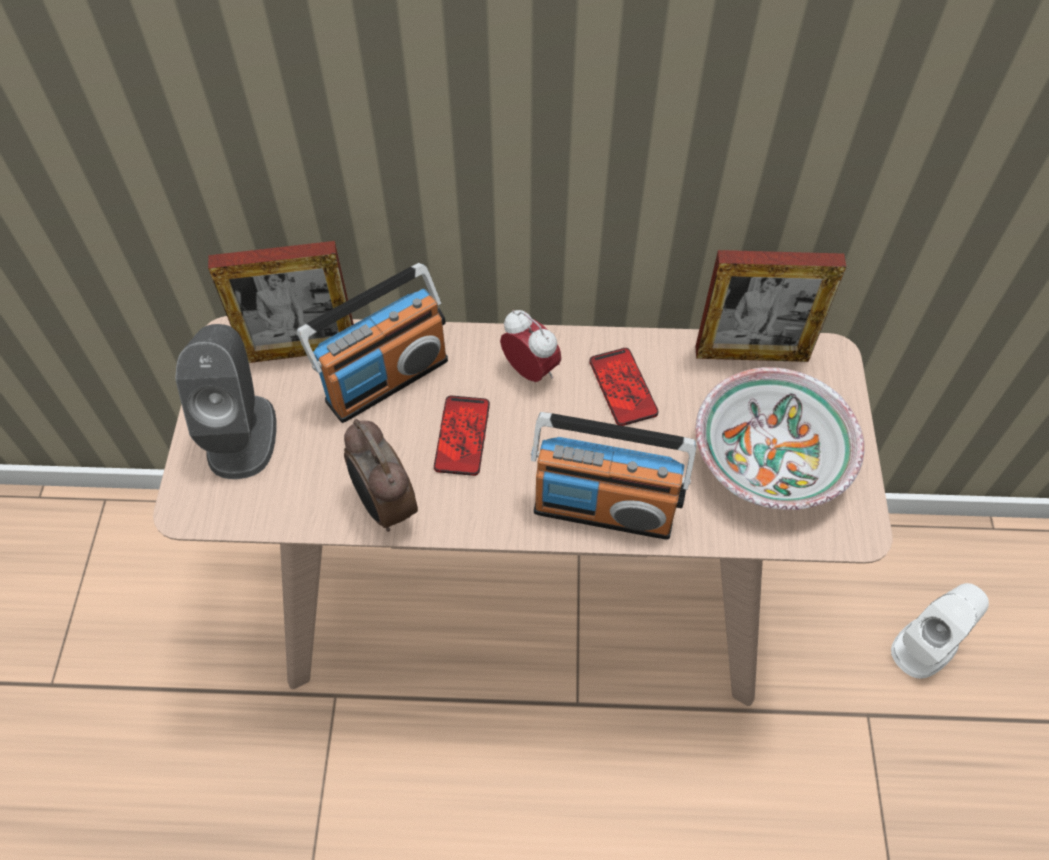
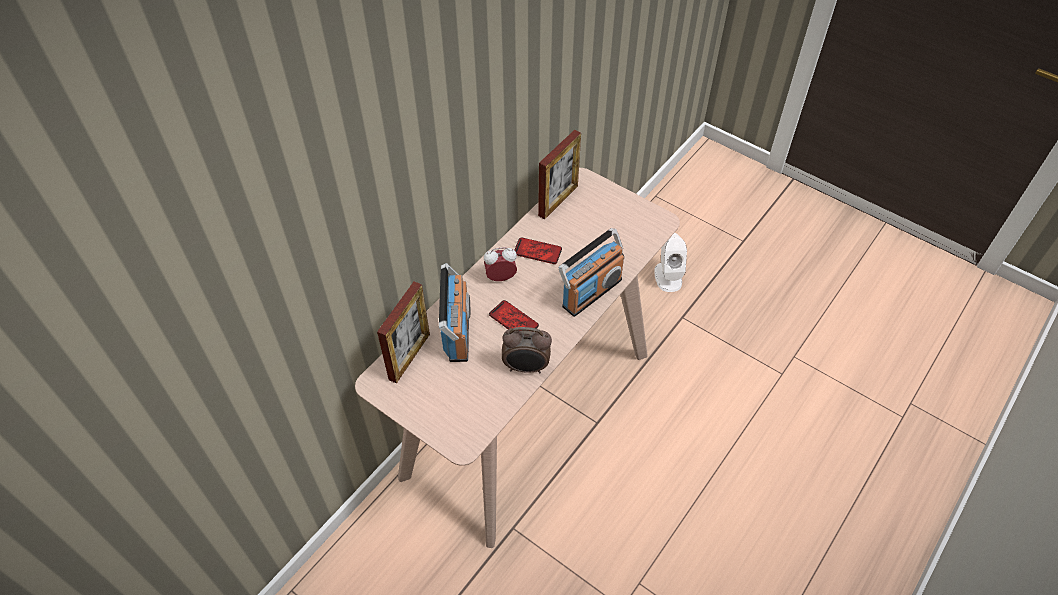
camera: 55 degrees left, 5 degrees down
grey speaker [175,324,276,479] -> none
bowl [695,367,865,510] -> none

